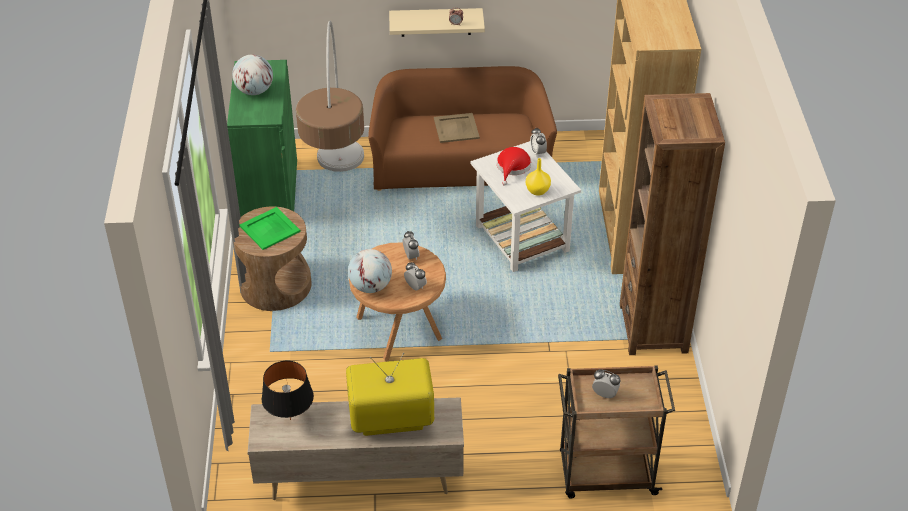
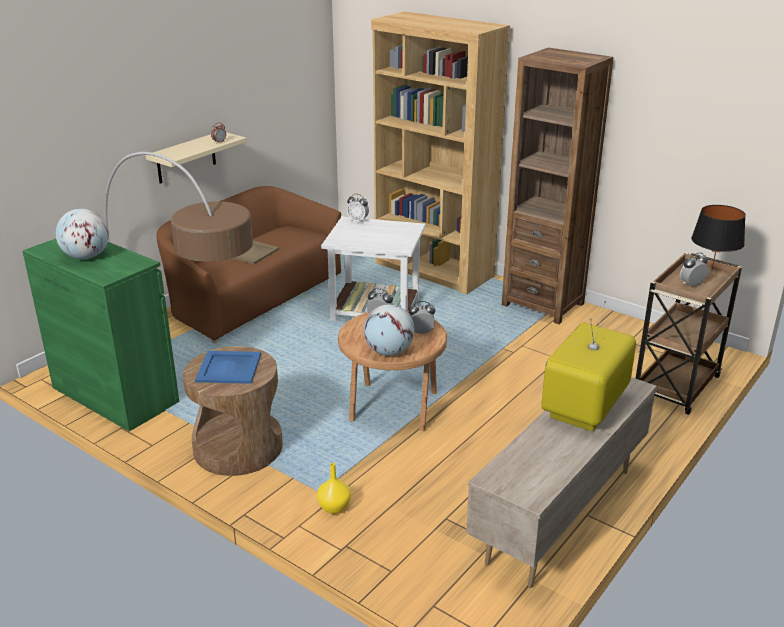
camera: 50 degrees left, 15 degrees down
green tray [240,207,301,250] -> blue tray [195,351,261,384]
black table lamp [262,361,314,420] -> black table lamp moved to [691,205,746,270]
red hat [497,147,531,186] -> none
yellow vase [526,158,551,196] -> yellow vase moved to [317,463,351,514]

